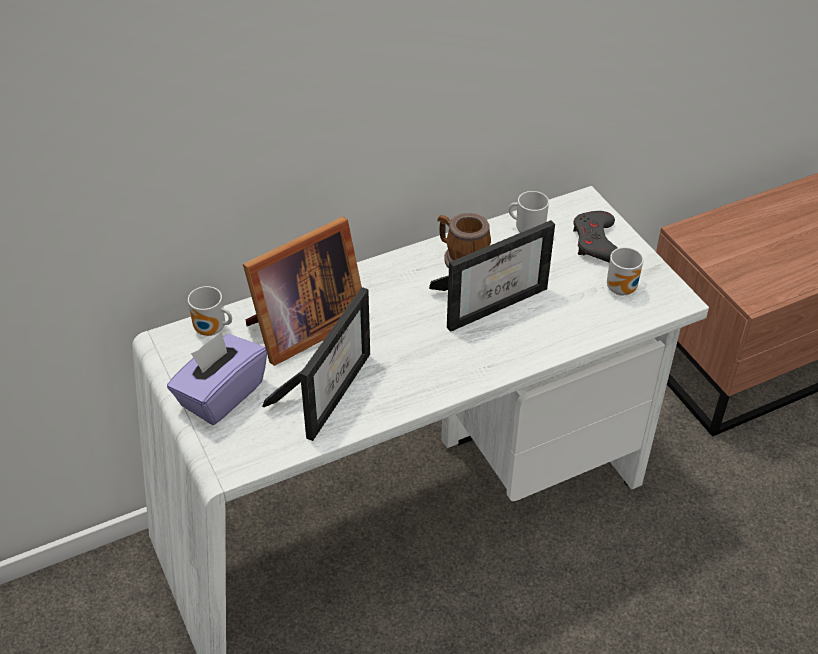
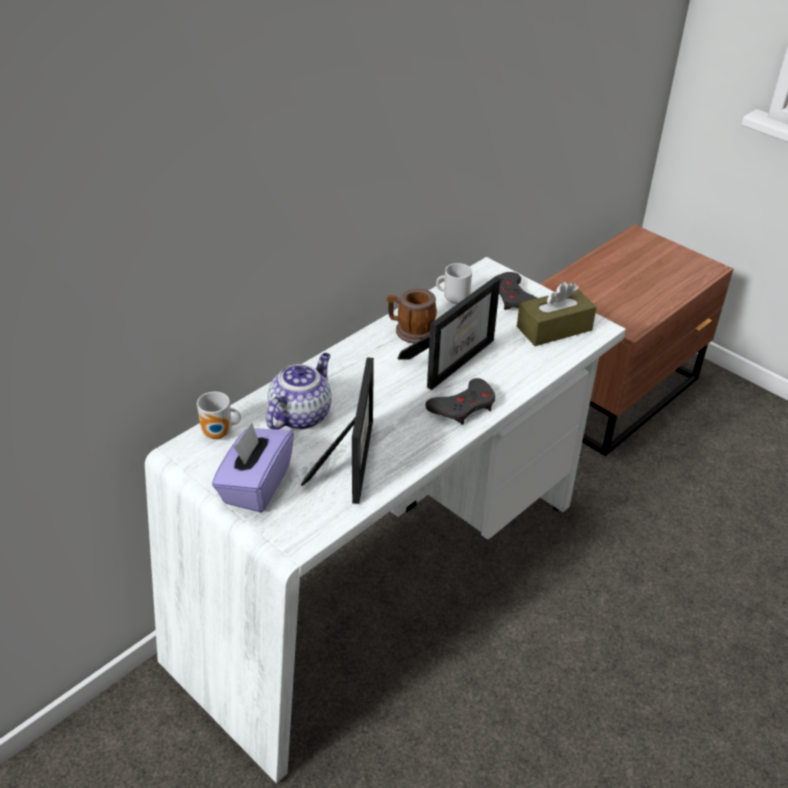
camera: 20 degrees left, 5 degrees down
picture frame [243,217,362,366] -> teapot [266,353,332,430]
mug [607,247,643,296] -> brown tissue box [517,282,597,346]
none -> grey game controller [426,378,495,425]

